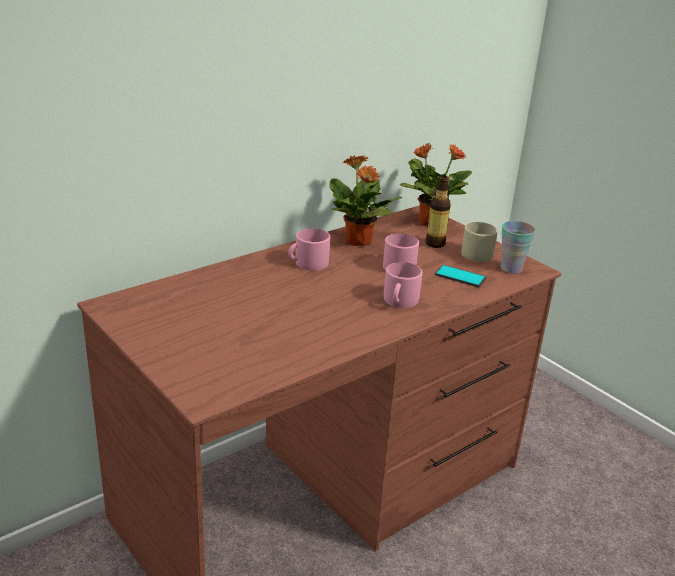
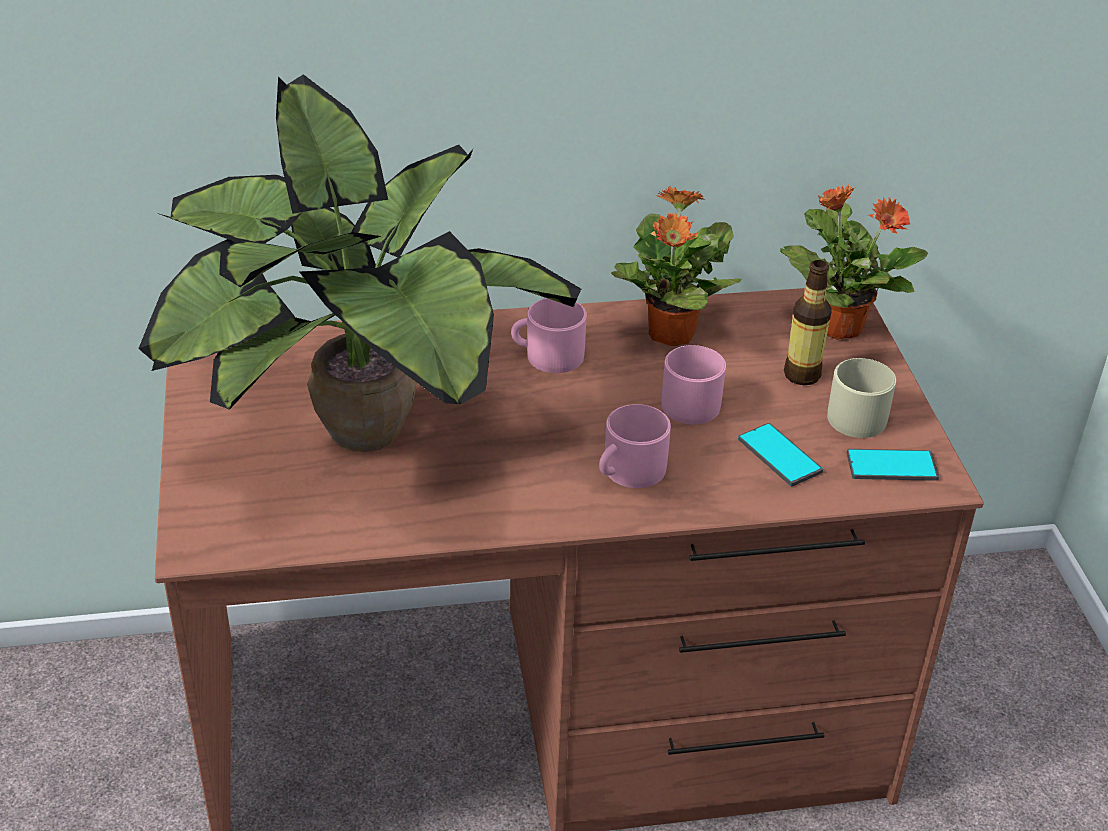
camera: 30 degrees right, 10 degrees up
cup [500,221,536,274] -> phone [847,449,939,481]
none -> potted plant [138,74,581,452]

